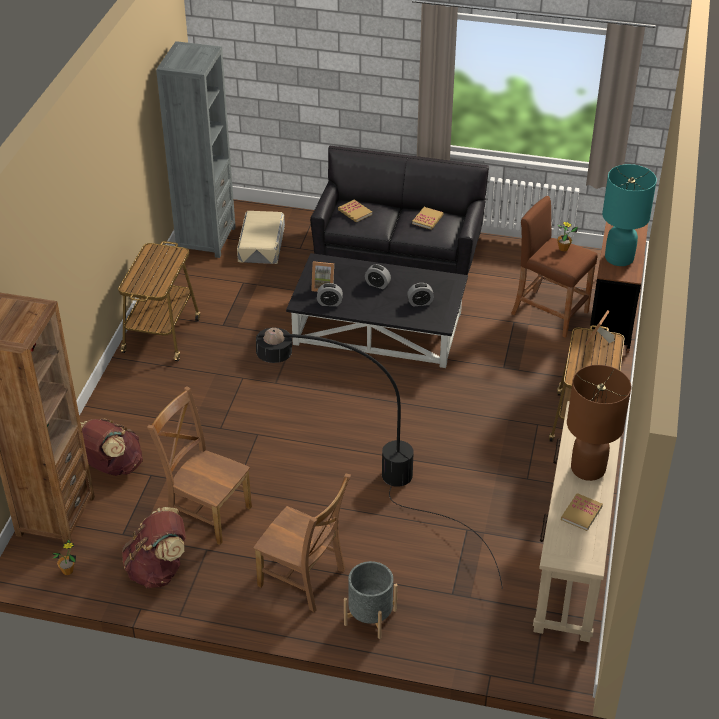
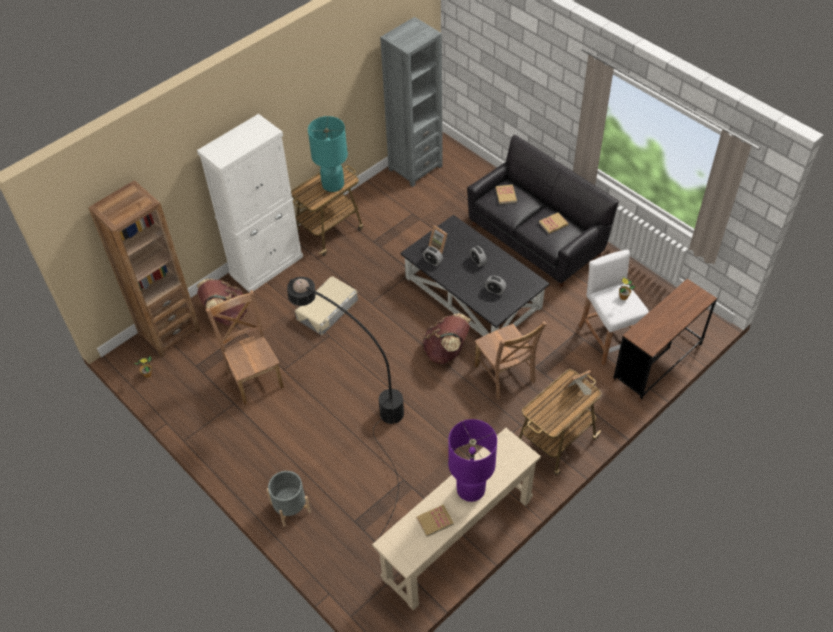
camera: 35 degrees right, 10 degrees up
brown backpack [122,507,186,588] -> brown backpack moved to [422,313,471,364]
beige storage box [237,211,285,264] -> beige storage box moved to [295,276,358,335]
brown chair [253,474,351,612] -> brown chair moved to [475,321,547,399]
brown stool [511,196,598,338] -> white stool [579,250,649,365]
brown table lamp [567,365,631,481] -> purple table lamp [448,419,497,502]
turquoise table lamp [602,164,657,266] -> turquoise table lamp moved to [308,116,348,192]
none -> white cabinet [197,114,303,293]

